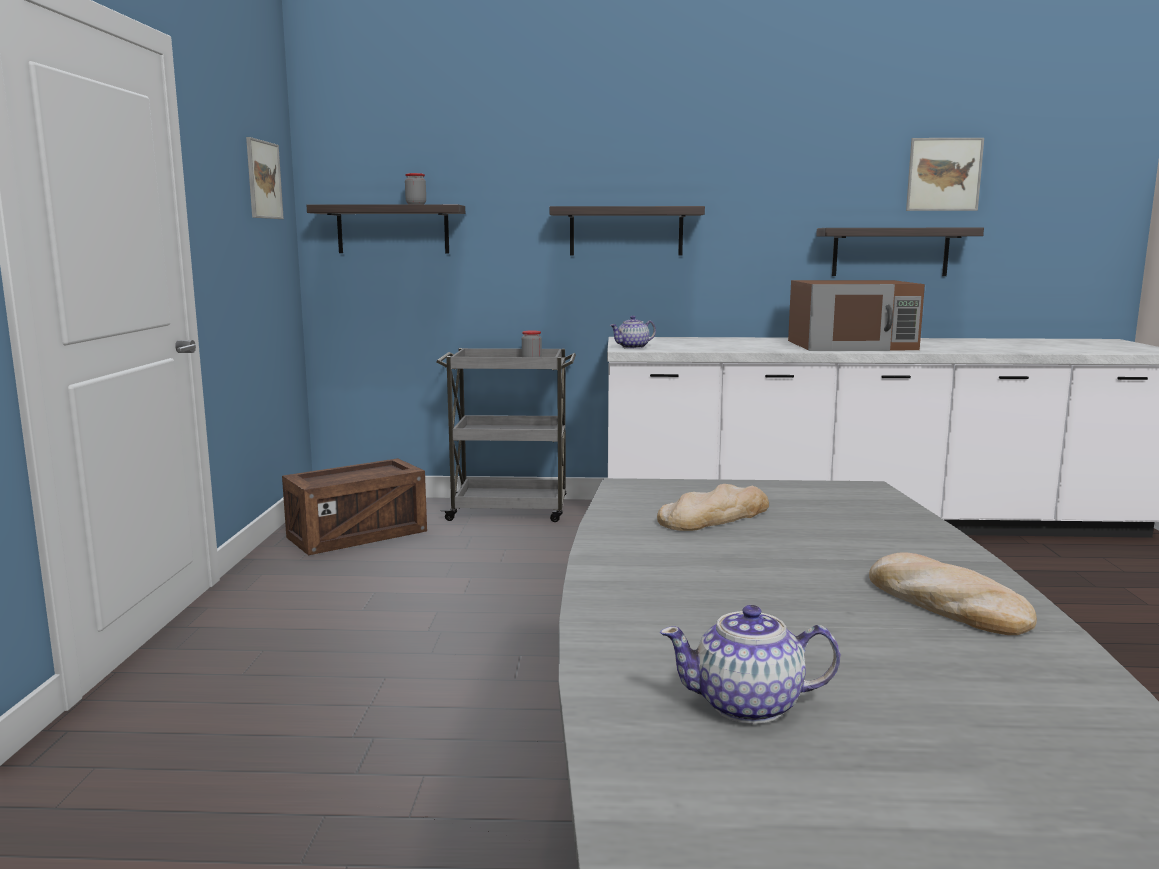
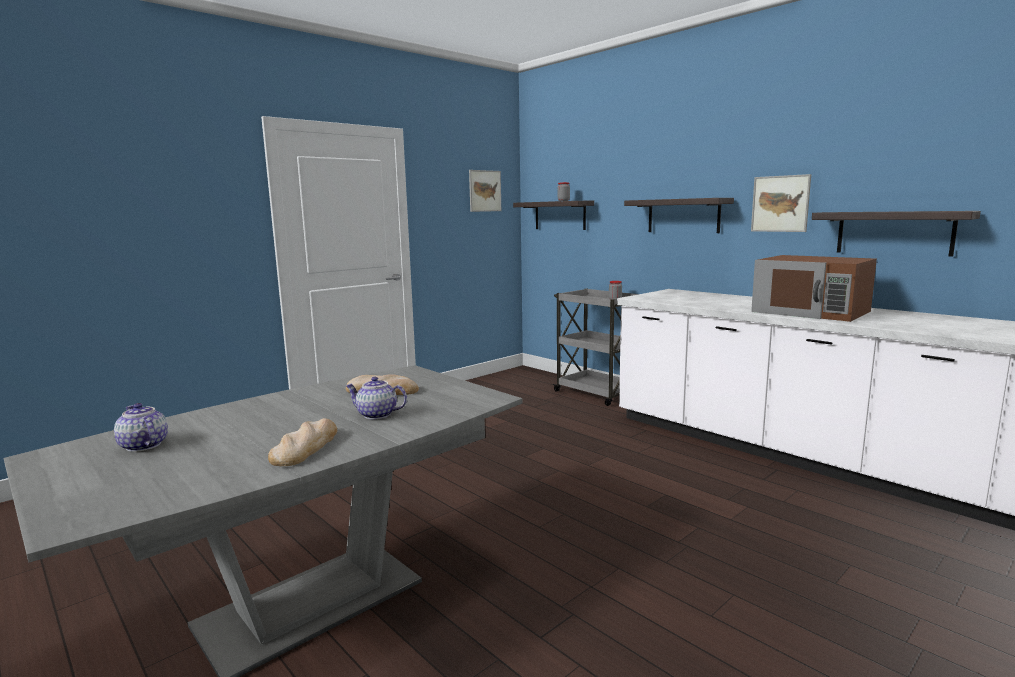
camera: 45 degrees right, 0 degrees up
crate [282,458,427,555] -> none
teapot [610,316,656,349] -> teapot moved to [345,377,407,419]
picture [906,138,984,211] -> picture moved to [751,174,811,232]

